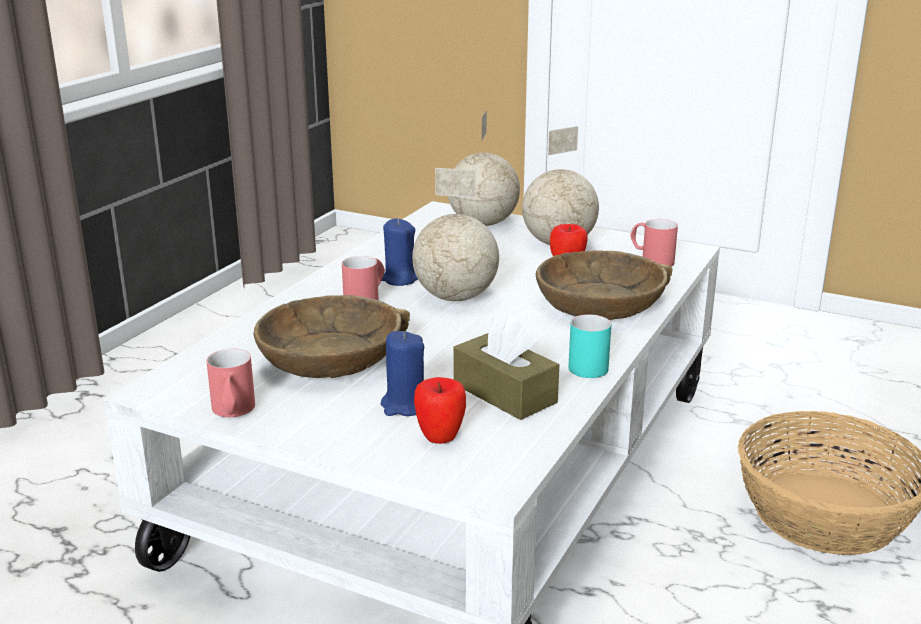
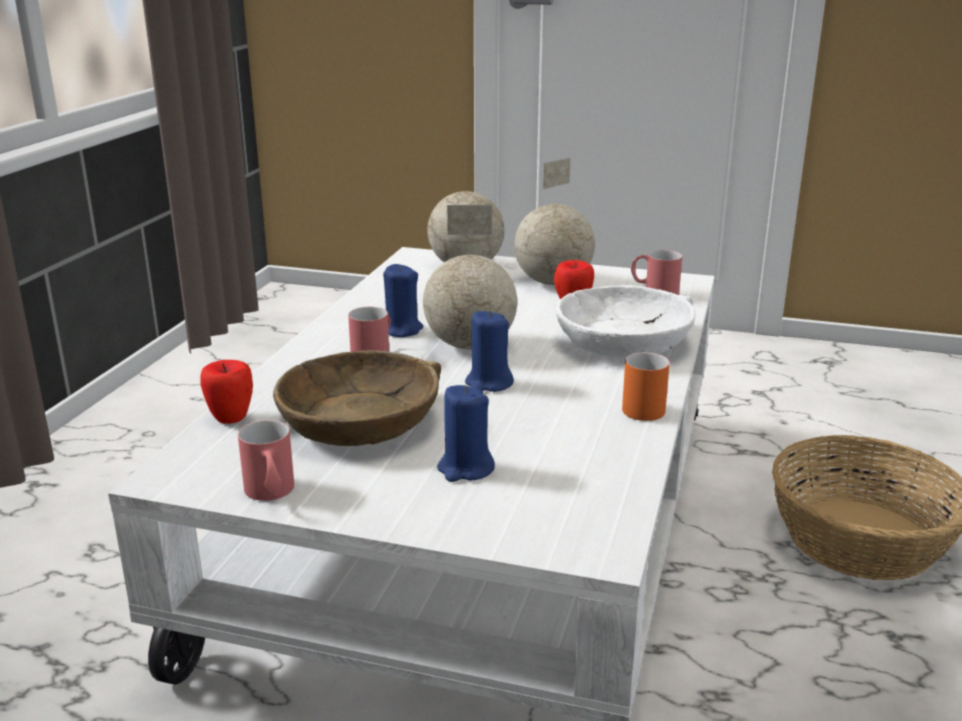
camera: 10 degrees left, 0 degrees up
apple [414,377,466,444] -> apple moved to [200,360,253,424]
brown tissue box [453,315,559,420] -> none
brown bowl [536,250,672,320] -> white bowl [556,285,696,358]
turquoise mug [568,314,611,378] -> orange mug [622,352,670,421]
none -> blue candle [465,310,514,392]

